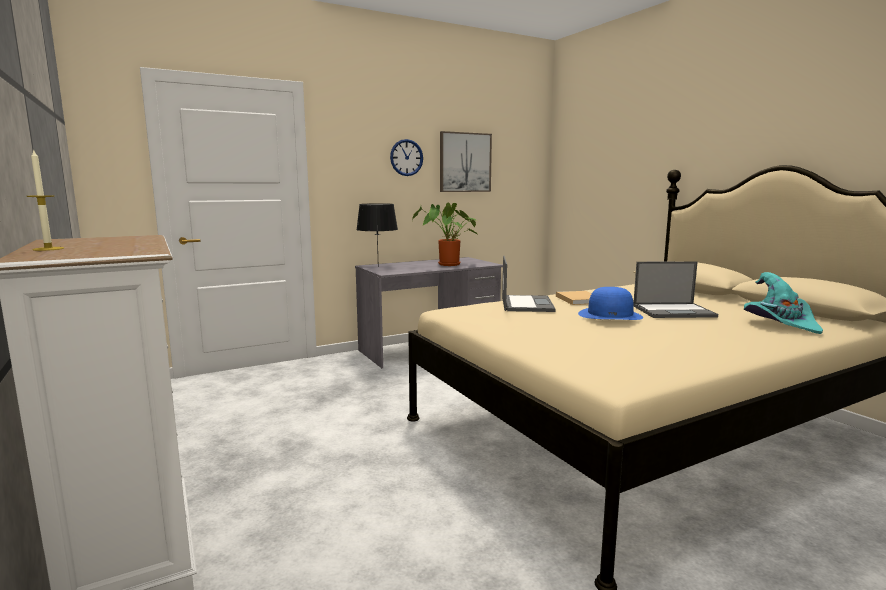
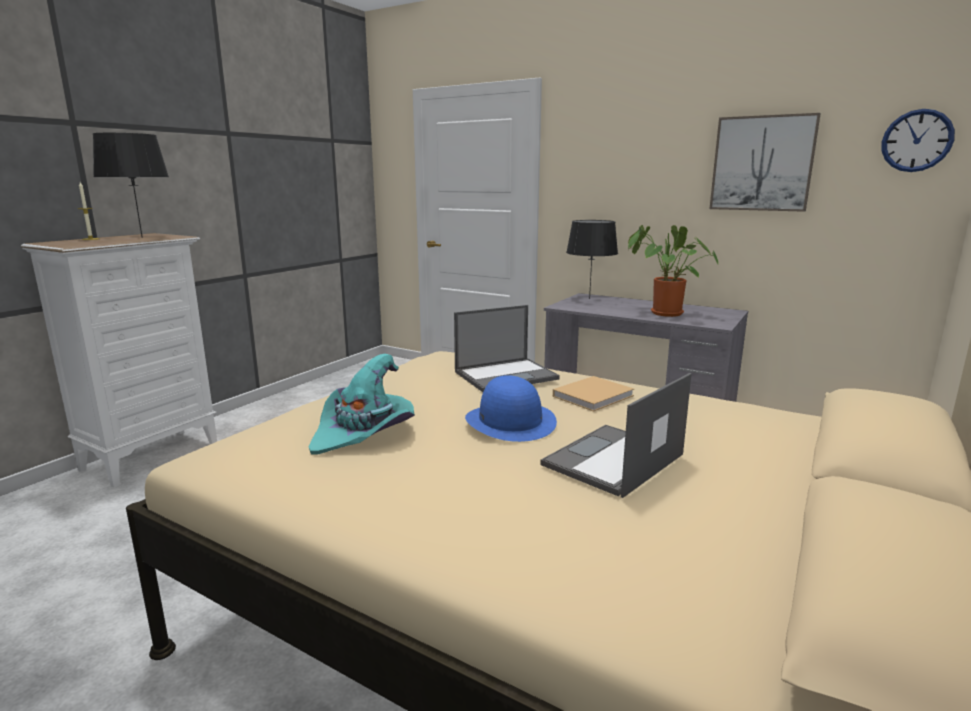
camera: 60 degrees right, 5 degrees up
wall clock [390,139,423,176] -> wall clock moved to [882,109,955,172]
laptop [633,261,718,318] -> laptop turned 75 degrees clockwise [540,373,691,498]
turquoise hat [744,272,823,334] -> turquoise hat moved to [309,354,415,455]
none -> black table lamp [93,133,169,238]

